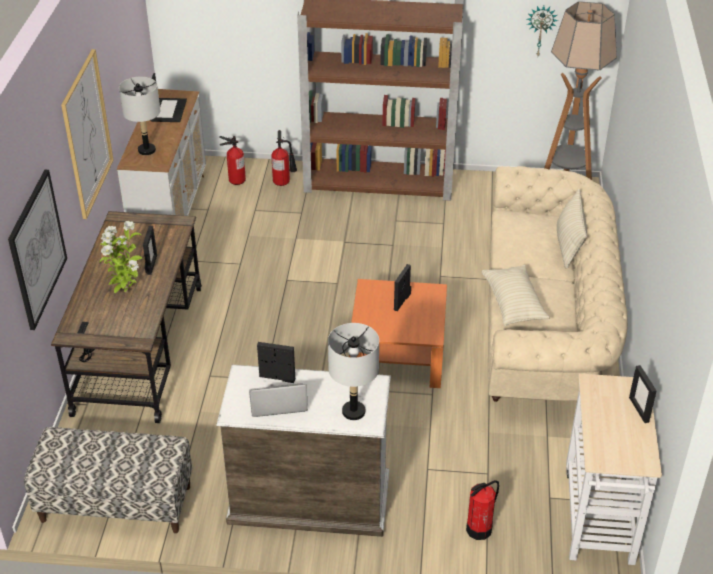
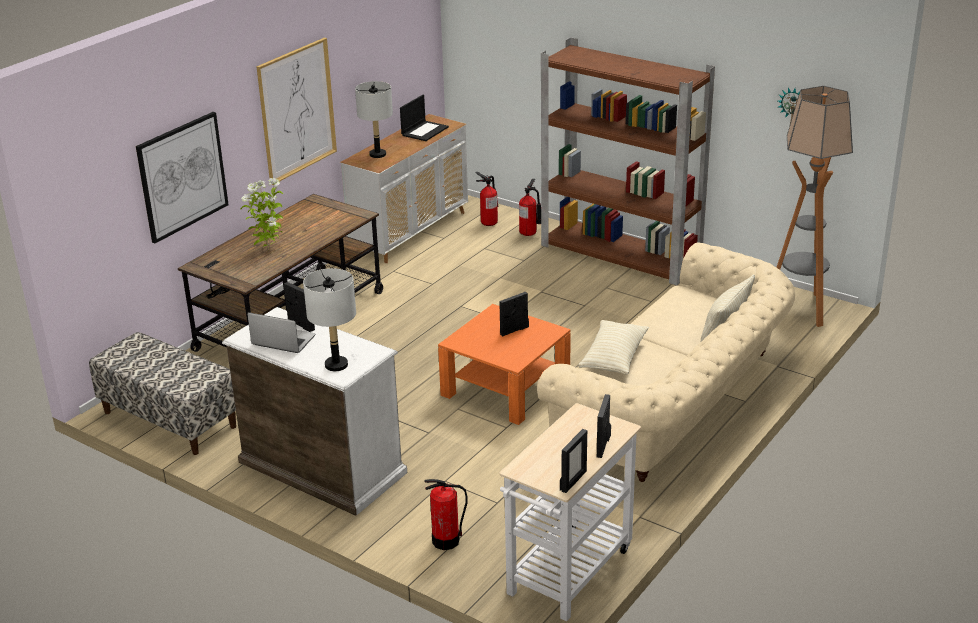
camera: 30 degrees right, 10 degrees down
picture frame [143,226,157,275] -> picture frame moved to [560,429,587,493]

